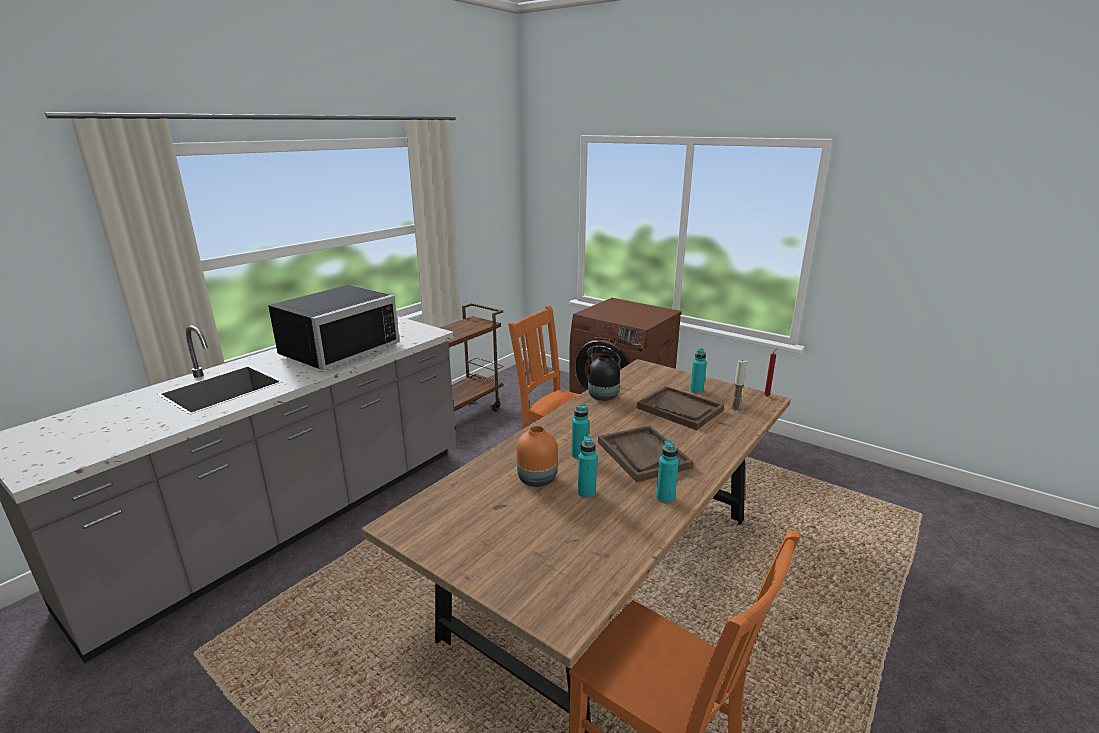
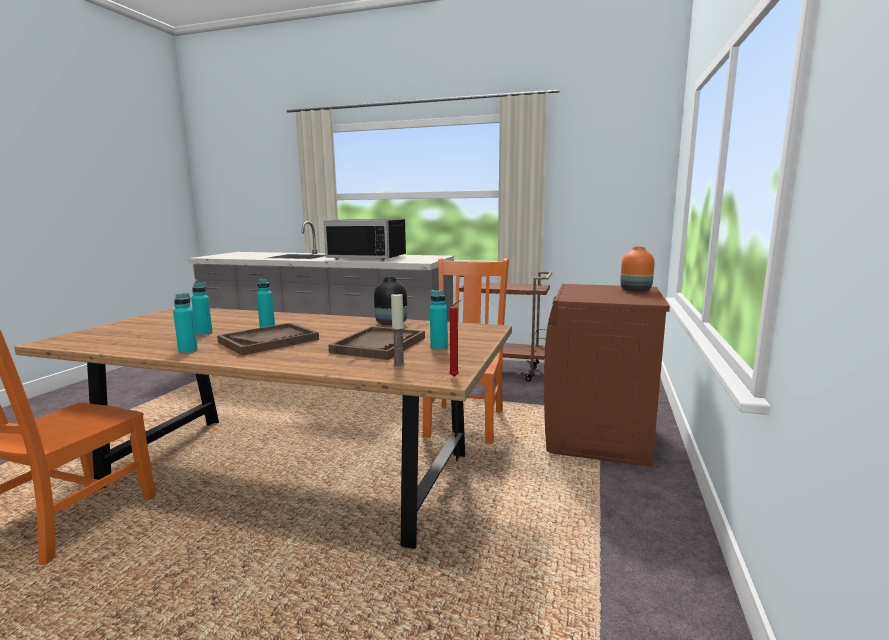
camera: 70 degrees right, 10 degrees down
orange vase [516,426,558,487] -> orange vase moved to [620,247,655,292]

